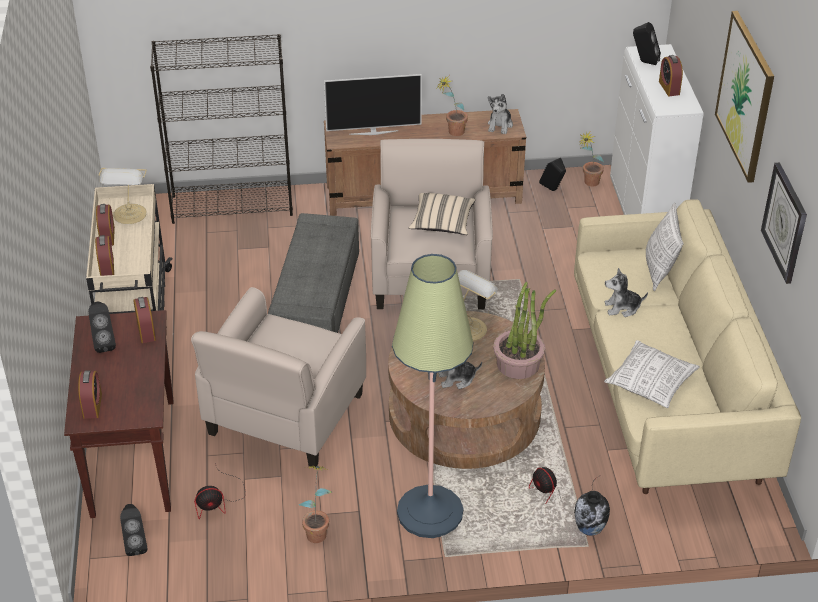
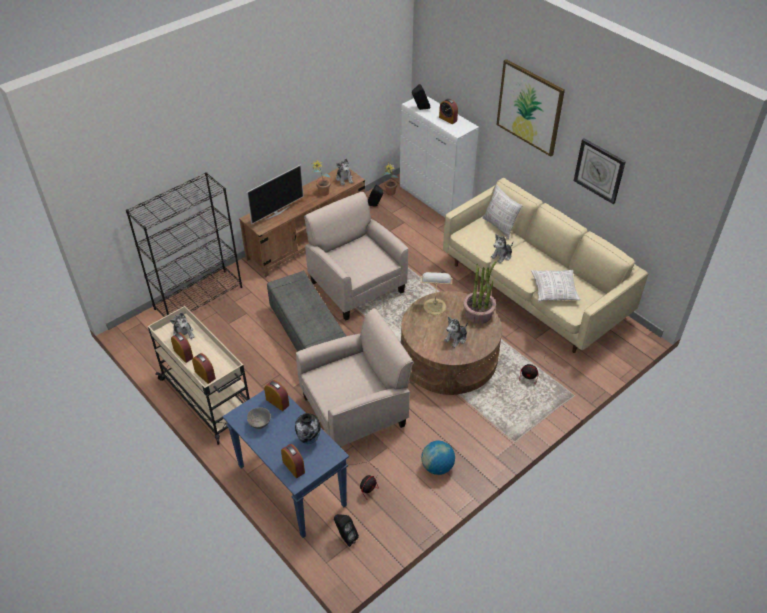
camera: 35 degrees left, 5 degrees up
brown console table [64,310,174,518] -> blue console table [223,390,349,538]
black speaker [88,302,116,353] -> grey bowl [247,407,271,429]
table lamp [98,168,147,224] -> plush toy [170,313,195,339]
beige armchair [191,287,366,468] -> beige armchair turned 105 degrees counterclockwise [296,308,413,448]
potted plant [298,466,332,543] -> globe [421,441,455,475]
floor lamp [392,254,473,538] -> none
beige pillow [409,193,475,235] -> none
vase [574,491,610,536] -> vase moved to [295,413,321,444]

